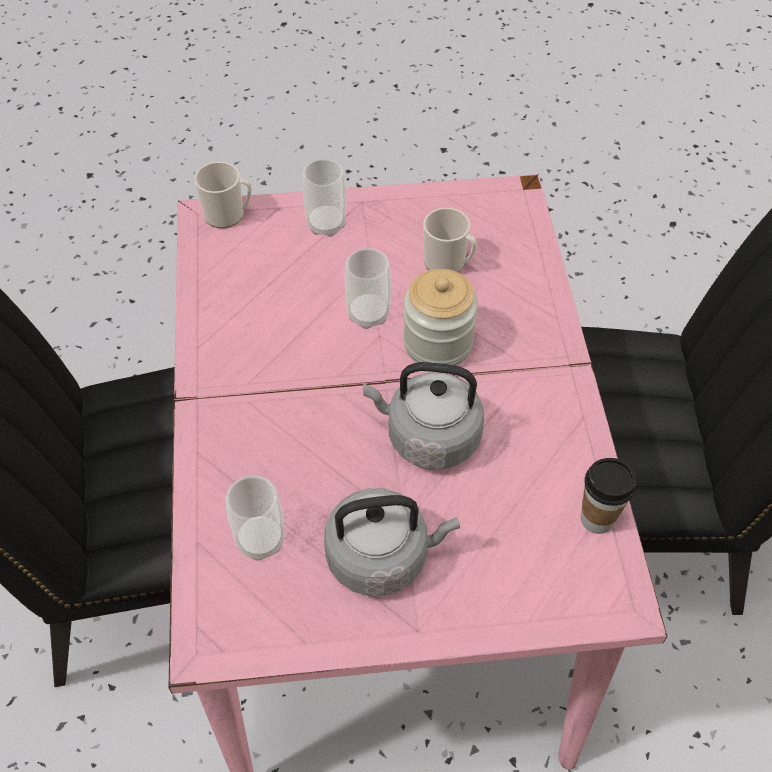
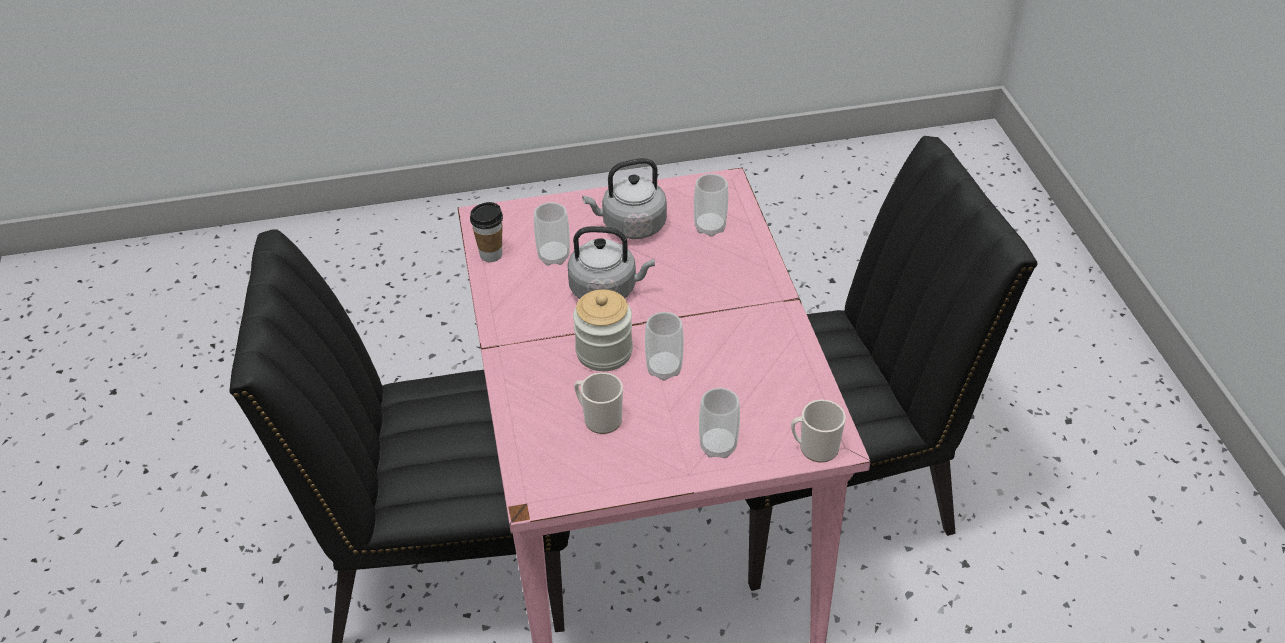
camera: 175 degrees right, 10 degrees down
none -> cup [534,202,570,266]

